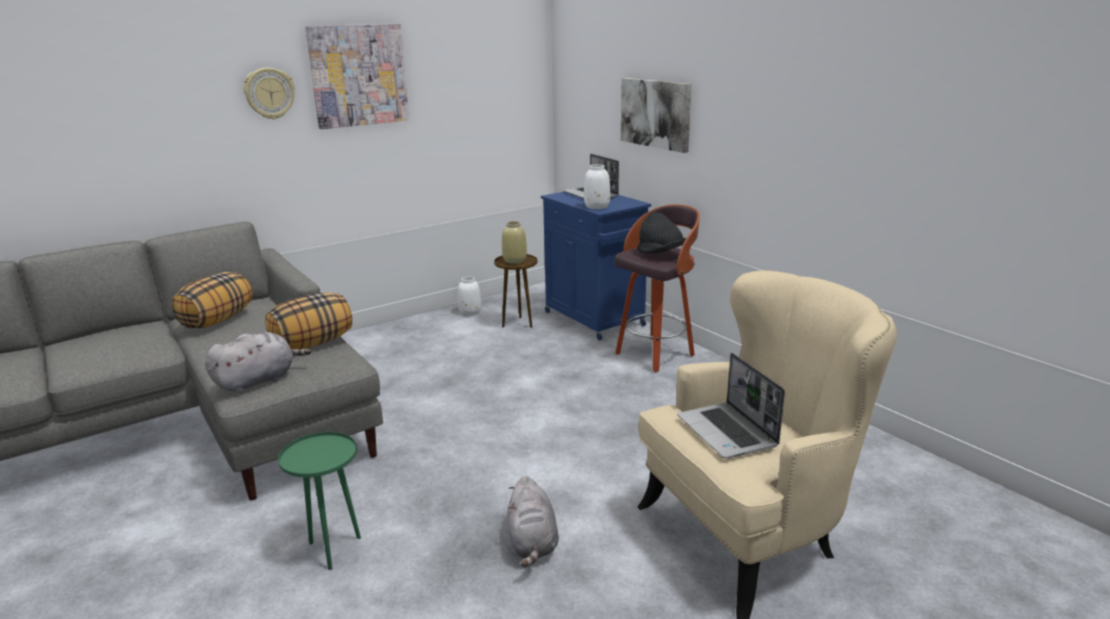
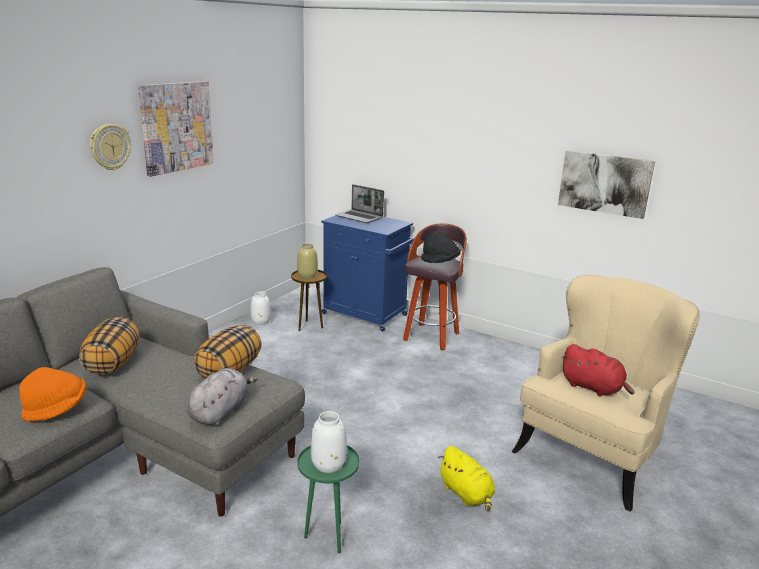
camera: 25 degrees left, 0 degrees up
grey plush toy [507,476,559,567] -> yellow plush toy [438,446,495,511]
white vase [584,164,610,209] -> white vase moved to [311,411,347,473]
picture [621,78,692,153] -> picture moved to [558,150,655,219]
laptop [677,353,785,458] -> red plush toy [561,344,634,397]
none -> orange hat [19,367,86,421]

